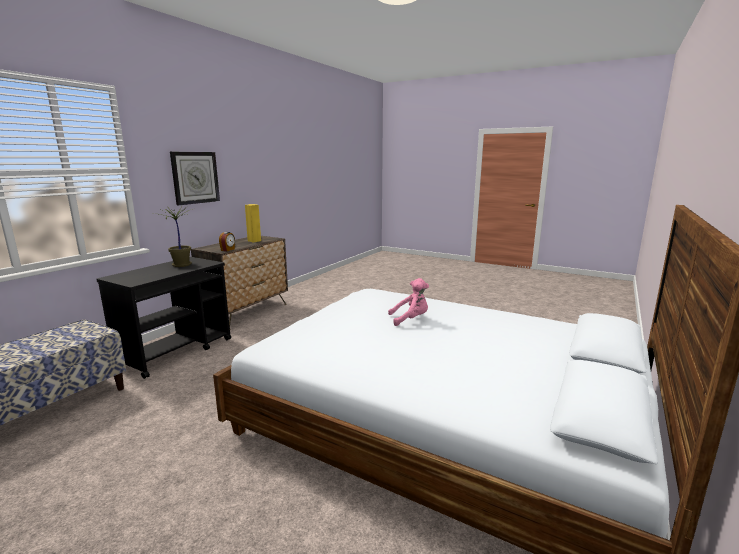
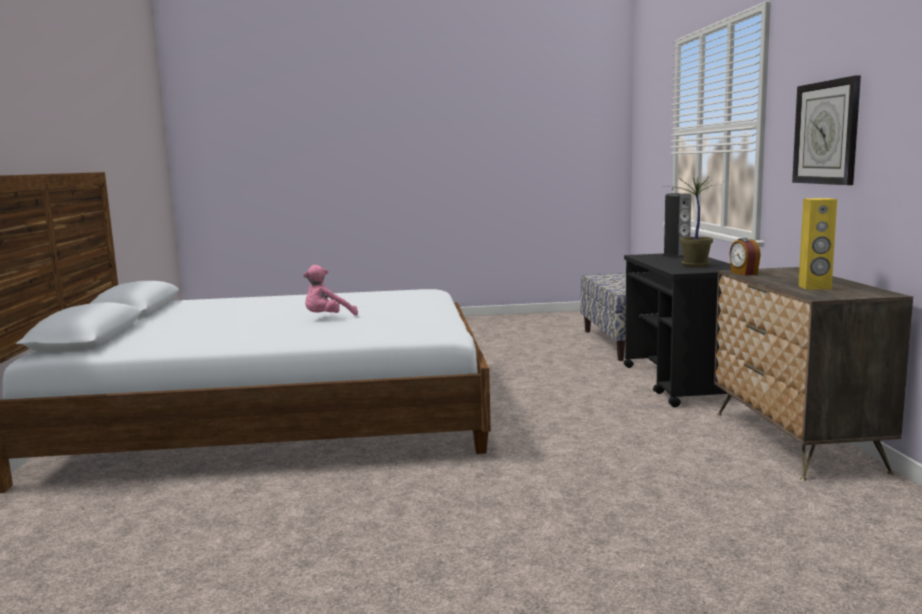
camera: 145 degrees right, 5 degrees down
none -> speaker [662,193,691,258]

